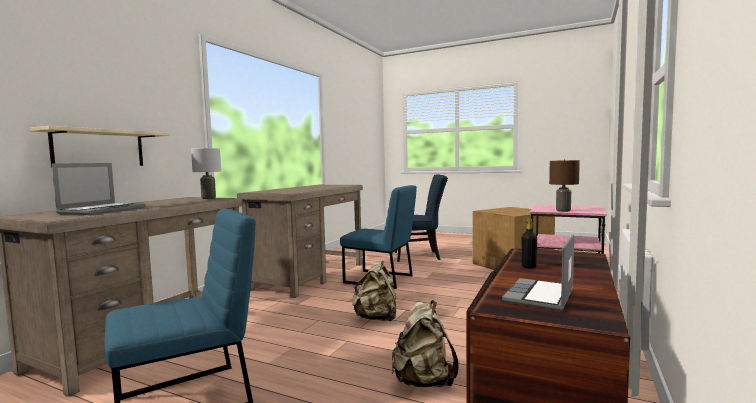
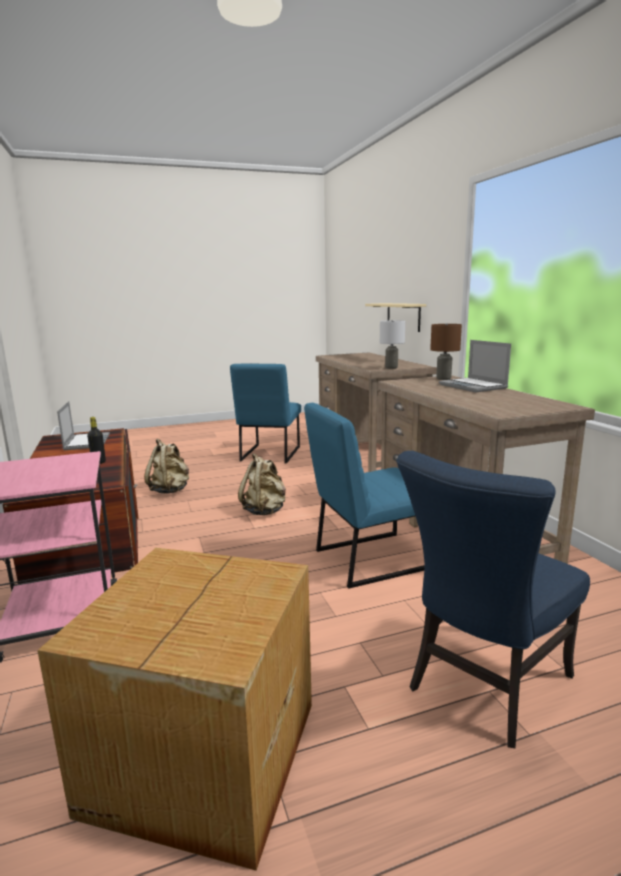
camera: 135 degrees right, 10 degrees up
laptop [52,163,145,215] -> laptop moved to [439,340,511,392]
brown table lamp [549,159,580,212] -> brown table lamp moved to [430,323,462,380]

